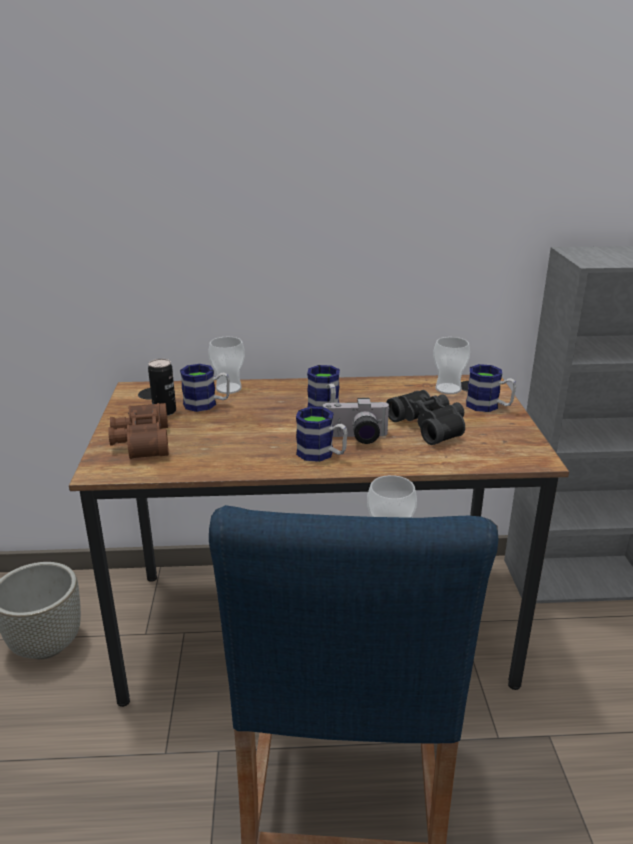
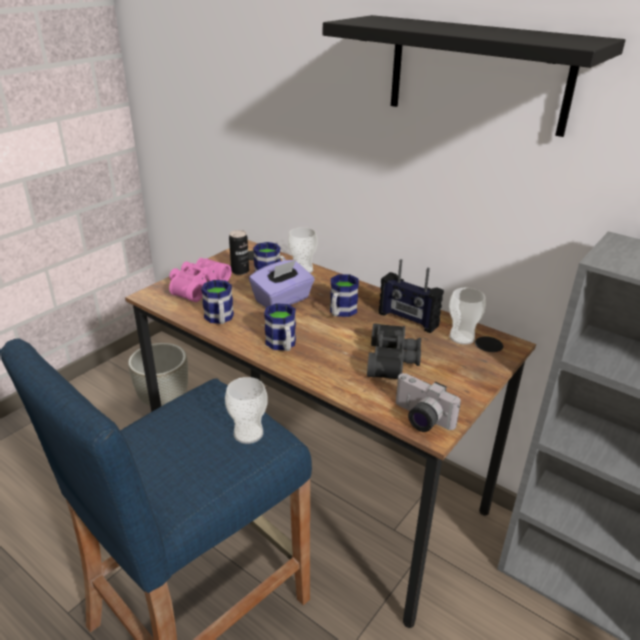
camera: 40 degrees right, 5 degrees up
brown binoculars [108,403,169,459] -> pink binoculars [169,258,232,302]
camera [323,398,391,444] -> camera moved to [396,373,461,432]
mug [466,364,517,412] -> mug moved to [201,280,234,324]
none -> purple tissue box [249,260,315,307]
none -> black shelf [323,15,625,137]
none -> radio [379,259,444,333]

